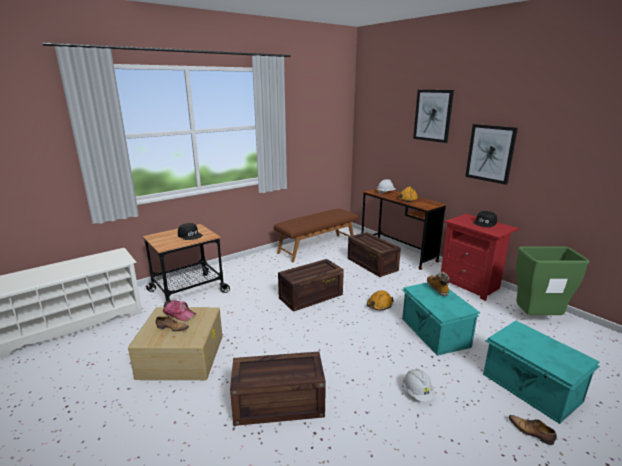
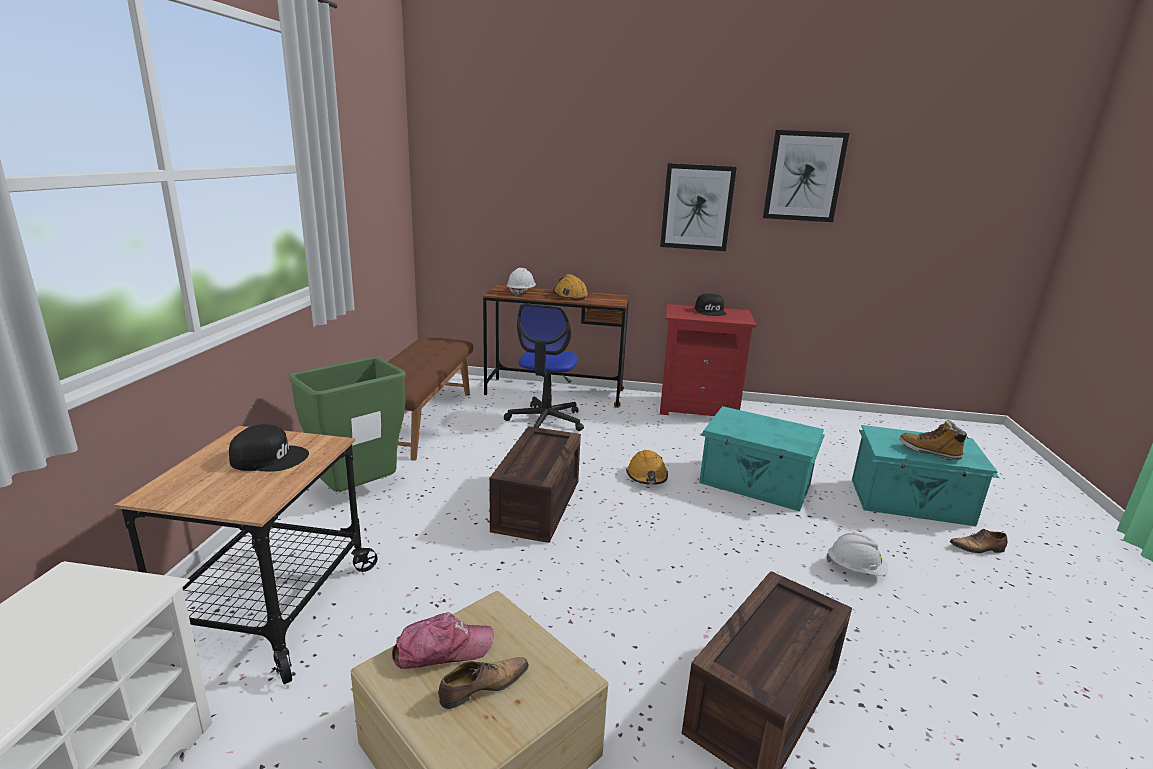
camera: 45 degrees left, 0 degrees up
crate [348,232,401,277] -> office chair [504,303,584,431]
picture [413,90,454,143] -> picture moved to [763,130,849,222]
boot [427,272,450,296] -> boot moved to [899,420,969,460]
green trash can [516,246,590,315] -> green trash can moved to [289,357,406,492]

